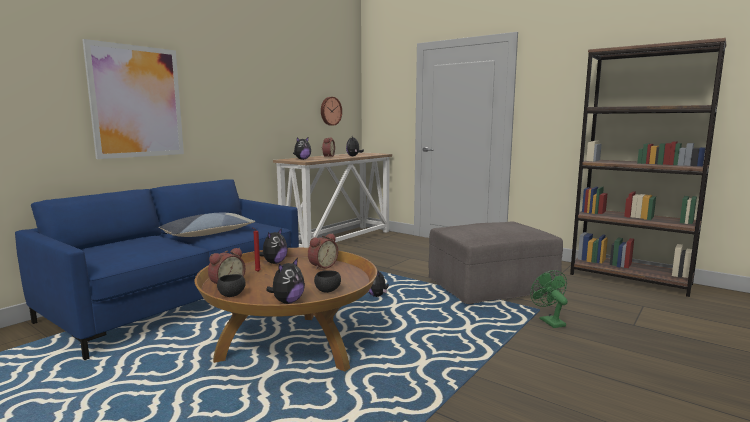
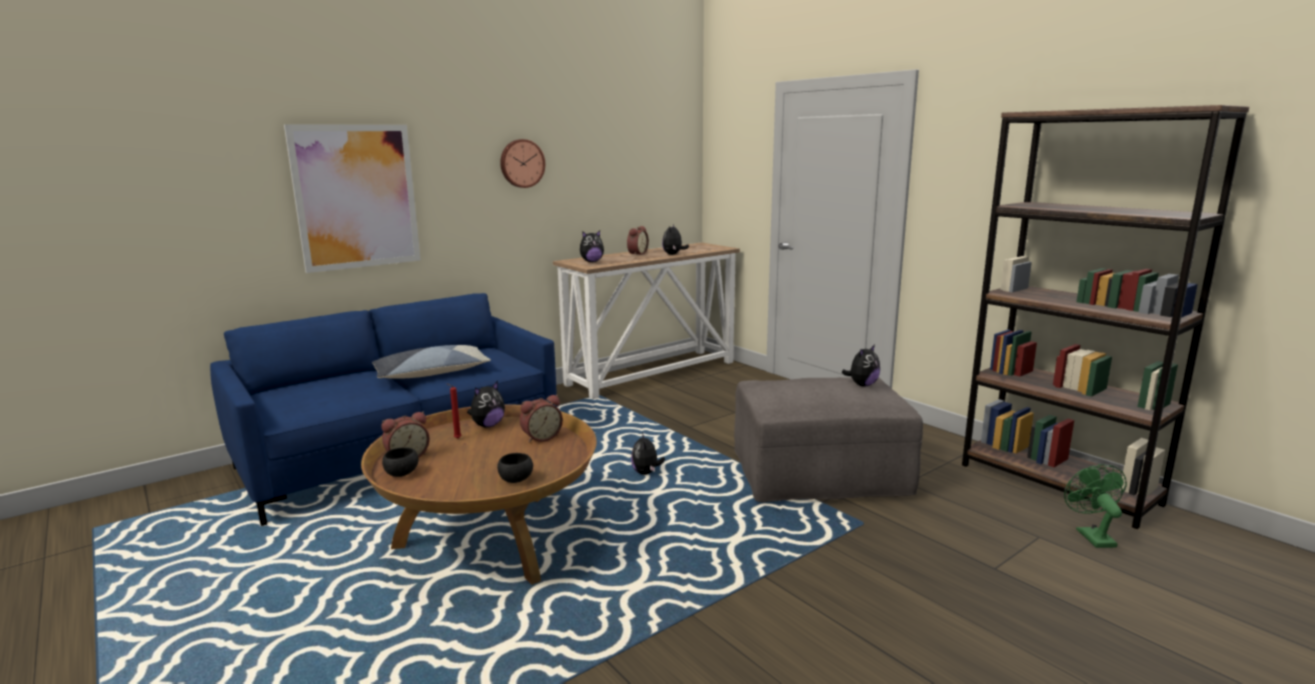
camera: 15 degrees right, 5 degrees up
plush toy [266,258,305,304] -> plush toy moved to [842,344,880,387]
wall clock [321,97,342,126] -> wall clock moved to [500,139,545,188]
green fan [530,270,568,328] -> green fan moved to [1064,464,1127,548]

